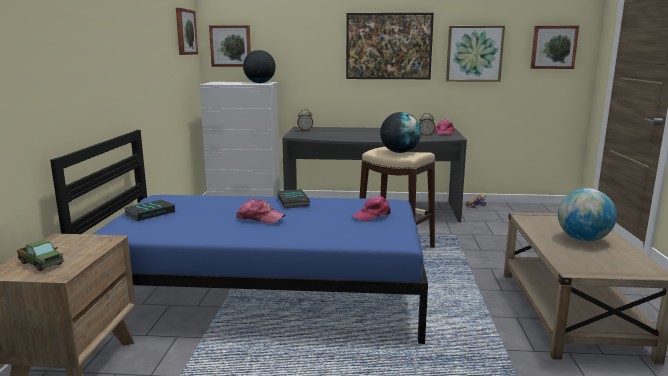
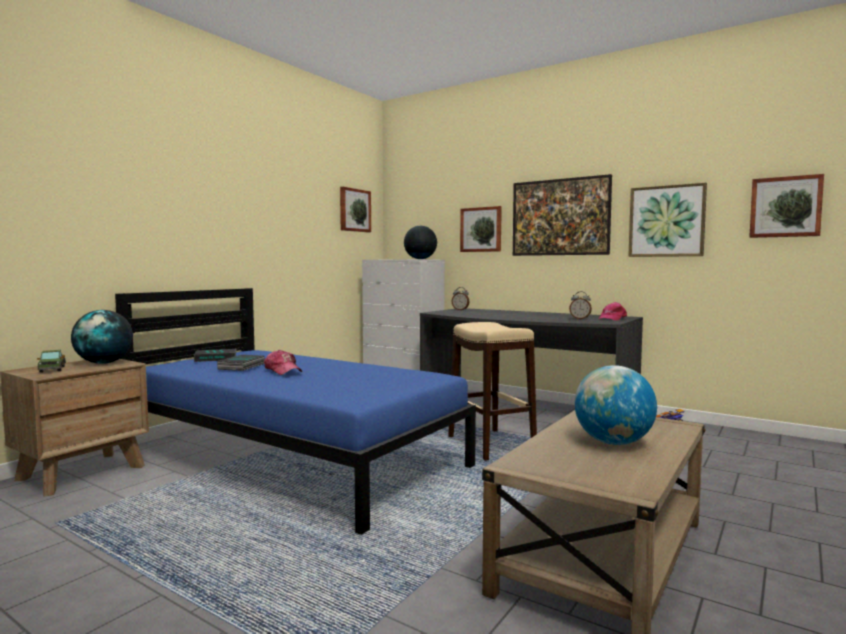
camera: 30 degrees right, 10 degrees down
picture [209,25,251,67] -> picture moved to [460,206,502,252]
book [277,189,310,208] -> book moved to [217,355,265,371]
pink cap [351,196,391,221] -> none
globe [380,112,421,153] -> globe moved to [71,310,133,364]

